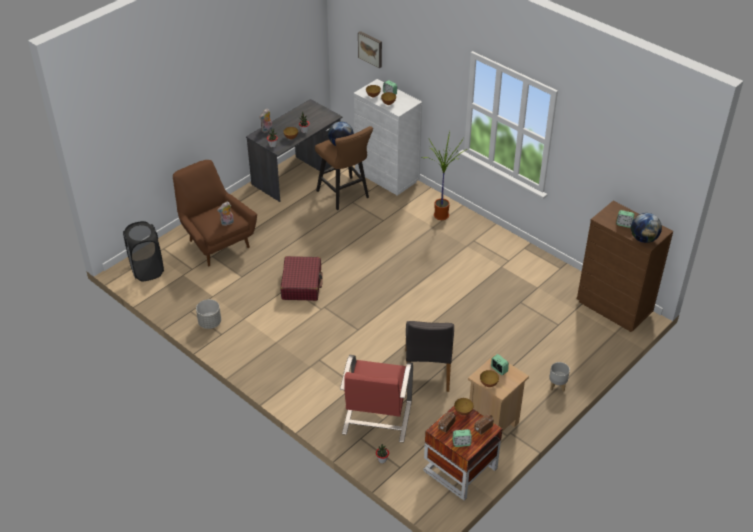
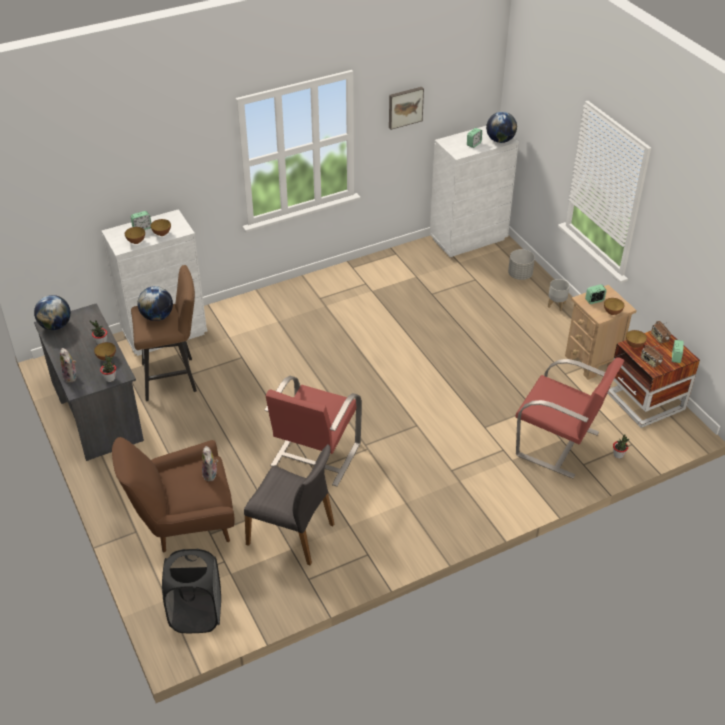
camera: 70 degrees left, 0 degrees up
grey planter [196,299,221,329] -> grey planter moved to [508,249,535,280]
red suitcase [281,256,323,301] -> red armchair [265,376,362,487]
picture [358,31,382,69] -> picture moved to [389,87,424,130]
grey chair [405,321,454,392] -> grey chair moved to [244,444,334,565]
potted plant [424,131,468,220] -> none
brown dresser [577,201,673,332] -> white dresser [430,126,519,257]
none -> globe [34,295,71,330]

